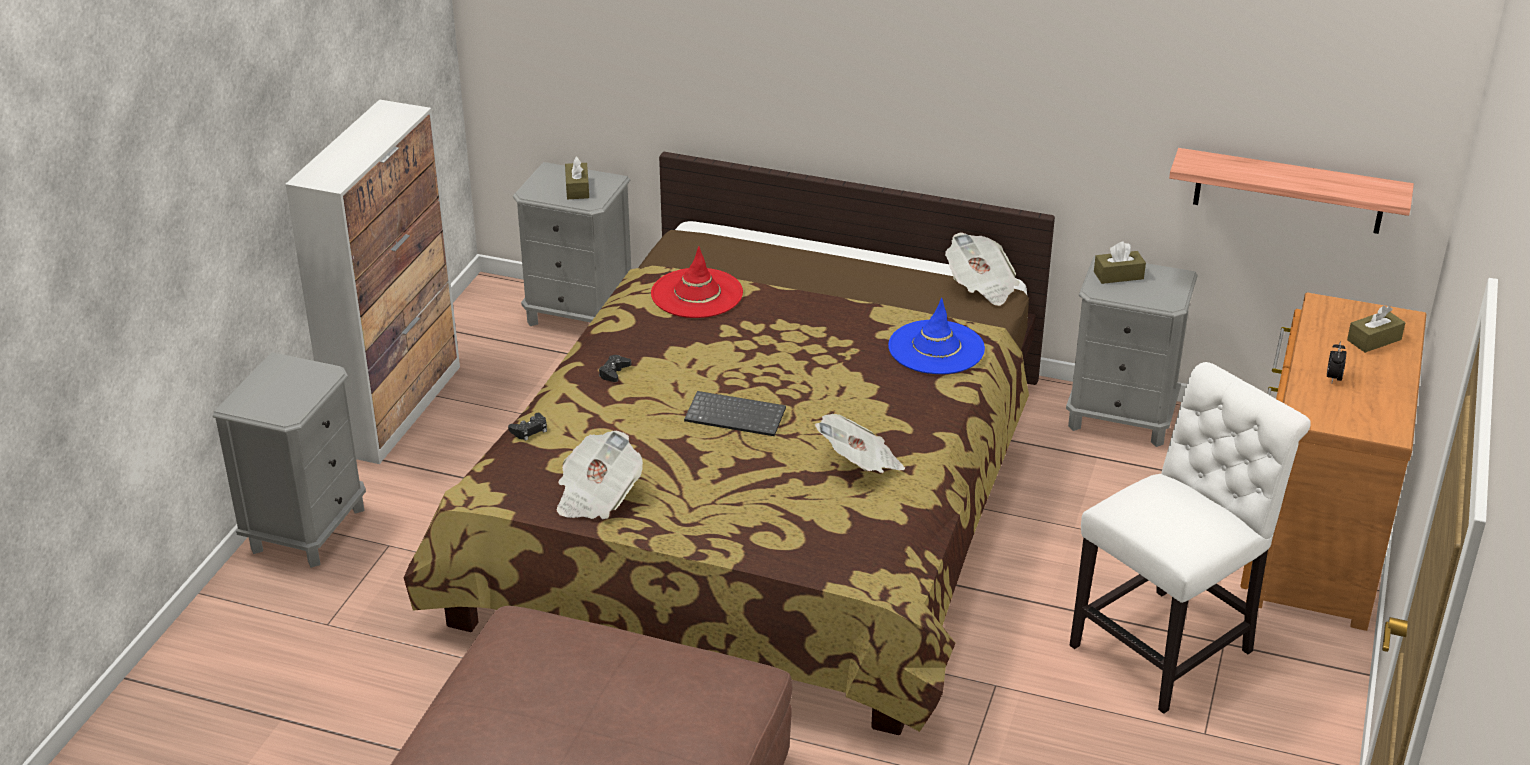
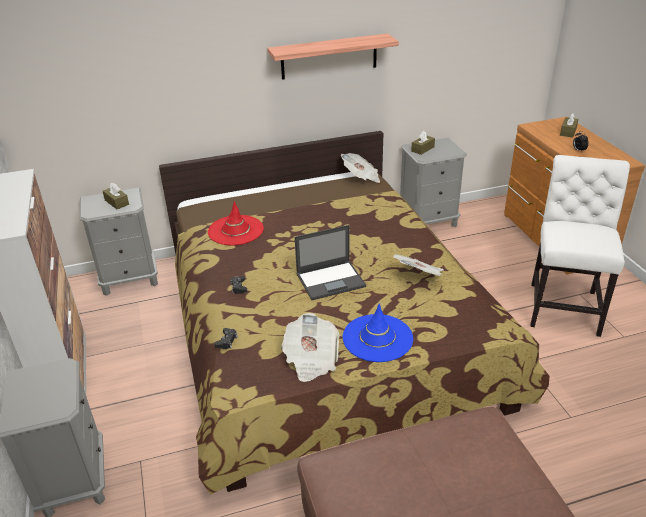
camera: 35 degrees left, 0 degrees up
keyboard [684,391,786,436] -> laptop [295,225,366,300]
blue hat [888,298,985,374] -> blue hat moved to [343,304,413,362]
shelf [1169,148,1414,234] -> shelf moved to [268,33,399,80]

